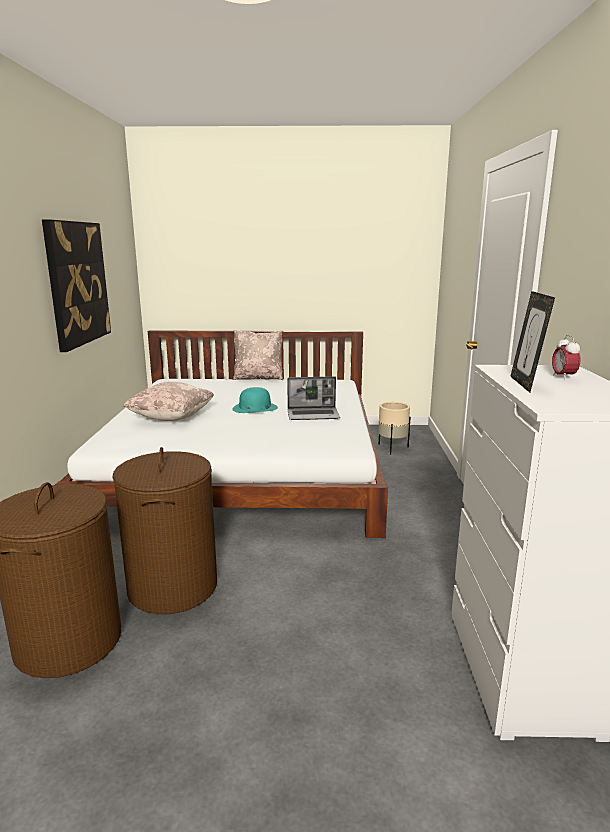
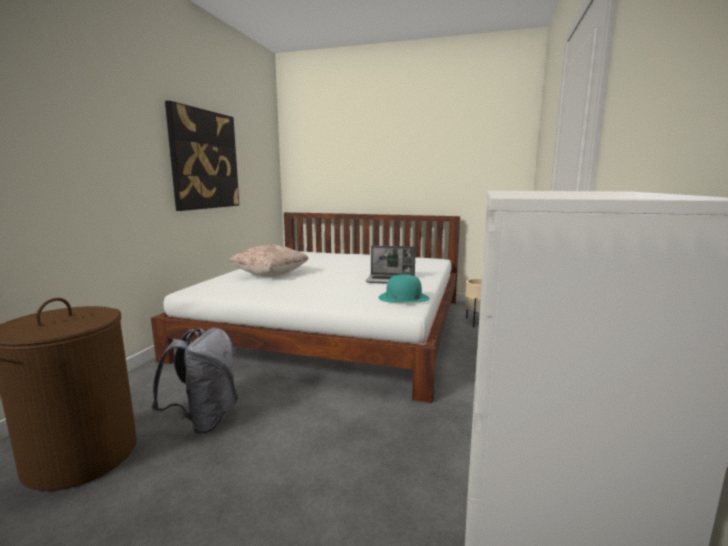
camera: 15 degrees right, 5 degrees down
brown laundry basket [112,447,217,614] -> grey backpack [151,328,238,434]
turquoise hat [232,387,278,413] -> turquoise hat moved to [378,274,430,302]
beige pillow [233,330,283,380] -> none
picture frame [510,291,555,393] -> none
alarm clock [552,335,580,380] -> none

